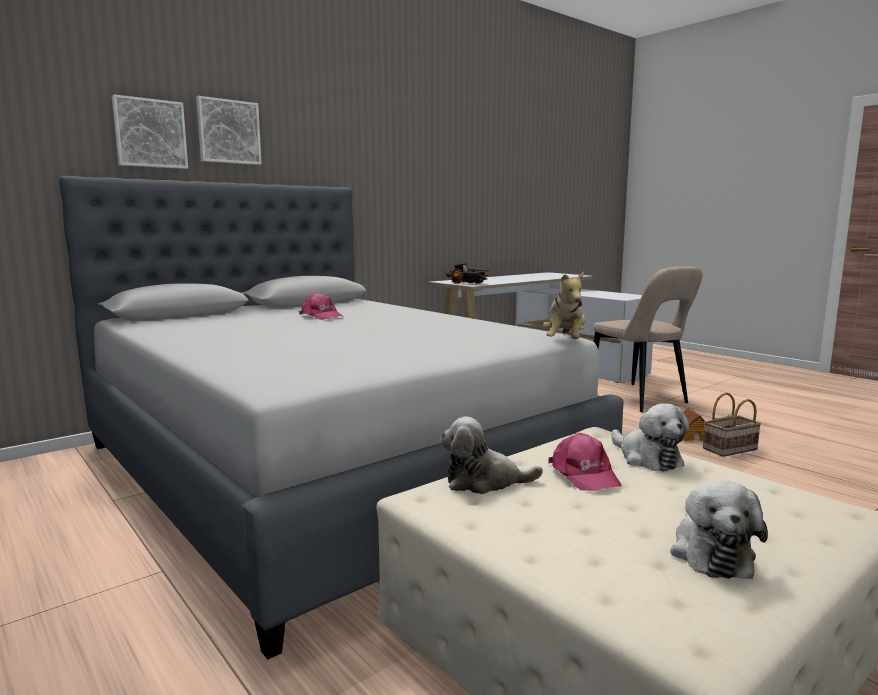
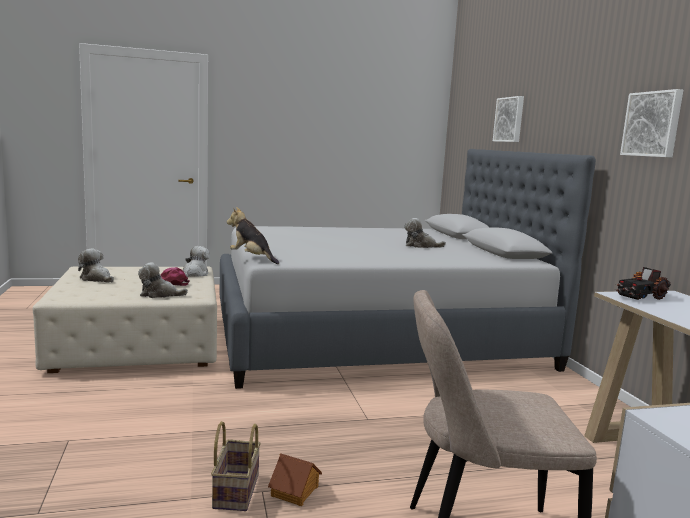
camera: 115 degrees right, 0 degrees up
picture [196,96,262,165] -> picture moved to [620,89,683,158]
pink cap [299,293,342,320] -> plush toy [404,218,446,248]

